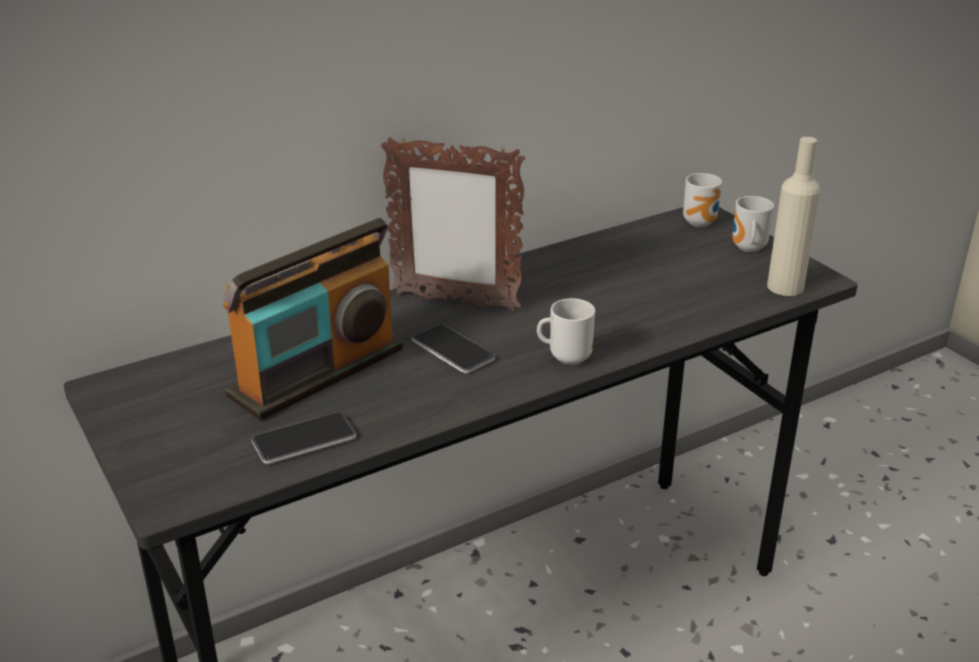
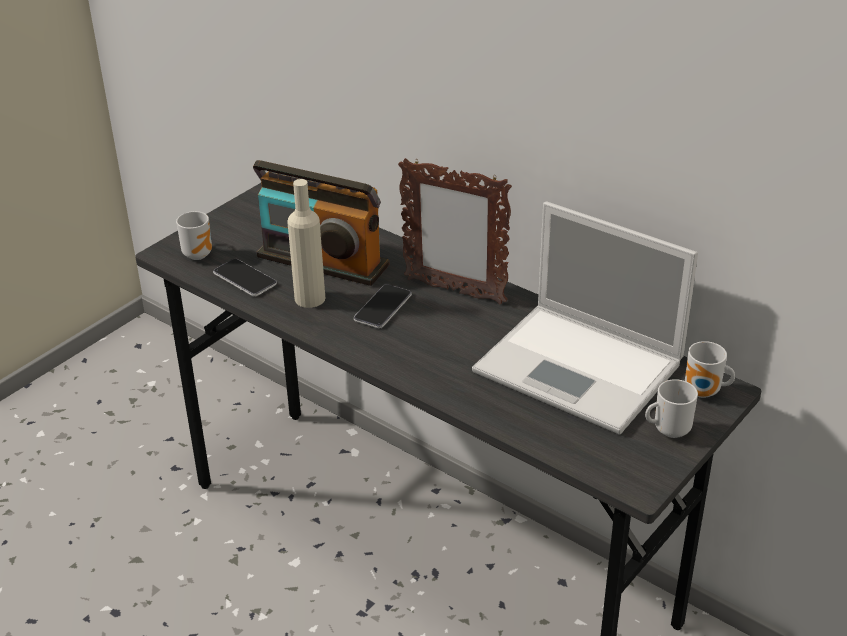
camera: 70 degrees right, 5 degrees up
picture frame [381,137,525,312] -> picture frame turned 60 degrees counterclockwise [398,158,512,305]
mug [537,298,595,365] -> mug moved to [176,211,212,260]
beige bottle [767,137,820,296] -> beige bottle moved to [287,179,325,308]
none -> laptop [472,201,698,435]

